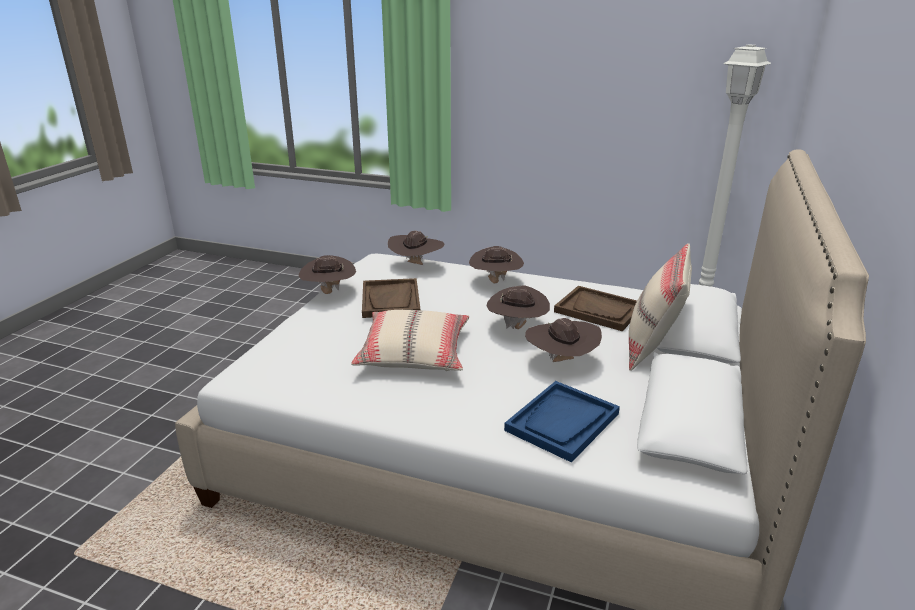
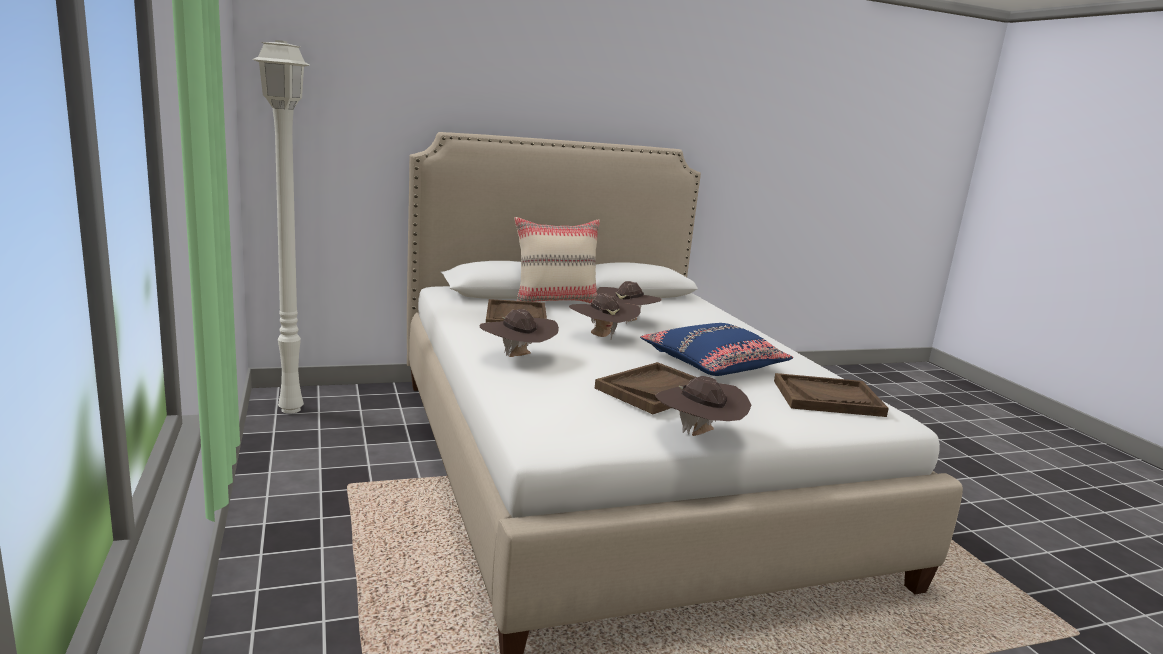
camera: 130 degrees left, 10 degrees down
beige pillow [351,310,469,371] -> blue pillow [640,323,793,376]
brown hat [388,231,445,265] -> none
blue tray [504,381,620,463] -> none
none -> brown tray [774,373,889,417]

